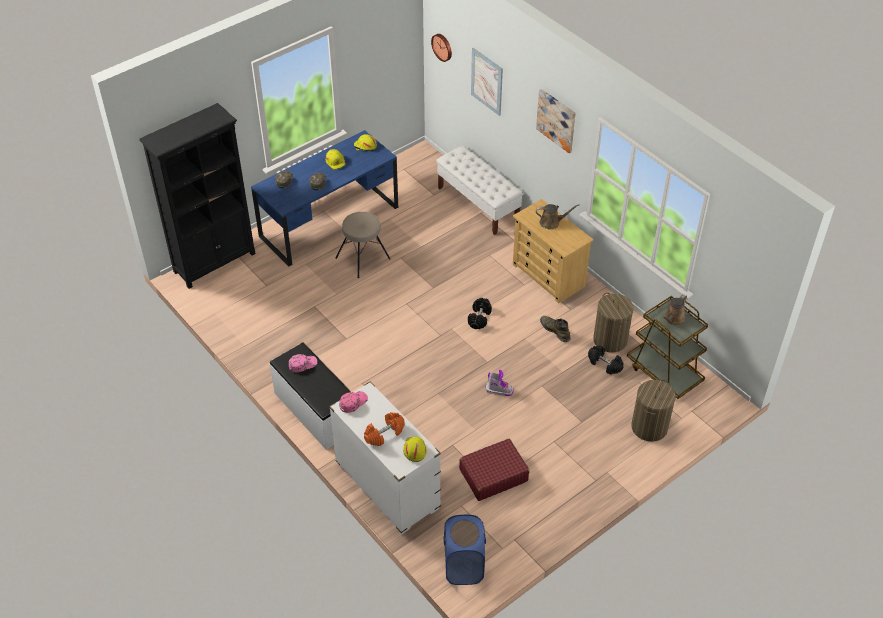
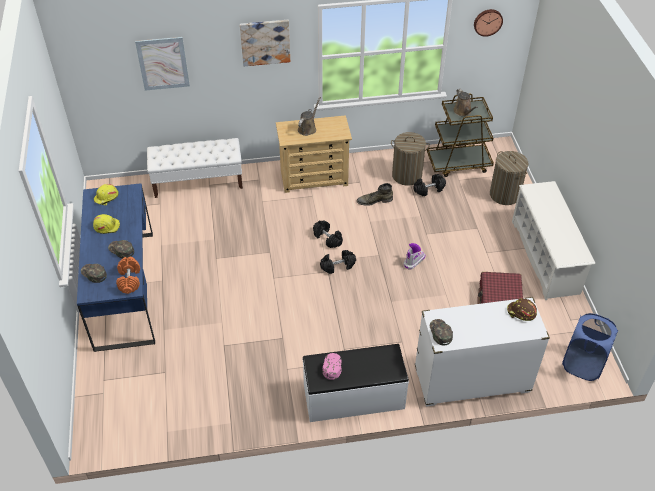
camera: 60 degrees left, 0 degrees up
black bookcase [139,103,256,289] -> none
beige stool [336,212,390,278] -> none
pink cap [339,391,368,413] -> green cap [430,319,453,345]
orange dumbbell [364,412,405,446] -> orange dumbbell moved to [116,257,140,294]
yellow hard hat [403,437,427,462] -> brown hard hat [507,298,537,321]
wall clock [431,34,452,62] -> wall clock moved to [474,9,503,37]
none -> black dumbbell [320,250,356,274]
none -> white shoe rack [512,181,595,300]

